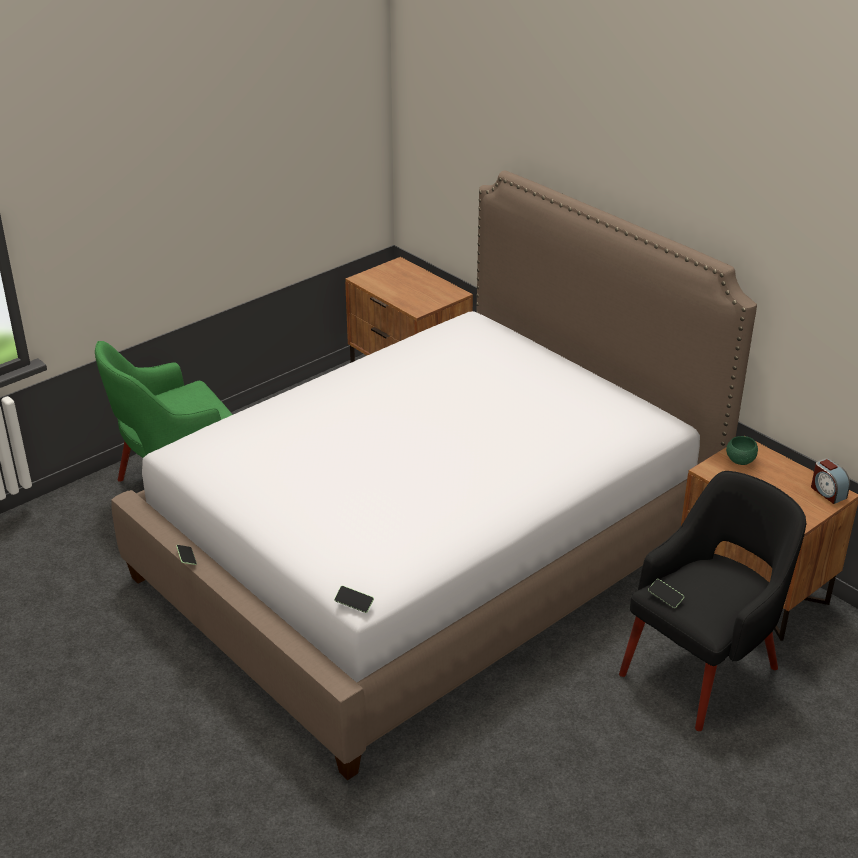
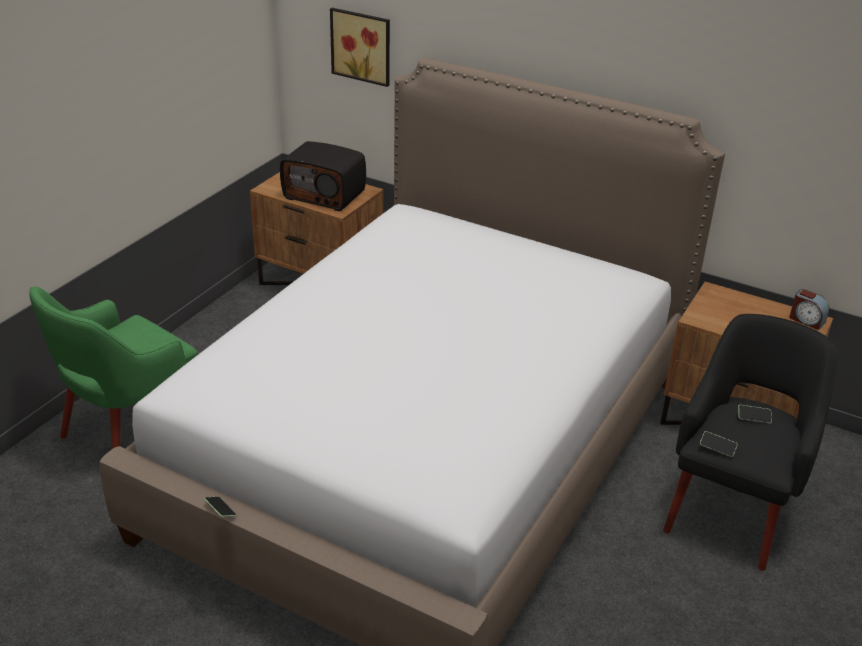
camera: 20 degrees left, 0 degrees up
phone [334,586,374,613] -> phone moved to [738,405,772,424]
green bowl [726,436,758,465] -> none
none -> radio [280,141,366,211]
none -> picture [330,8,390,87]

